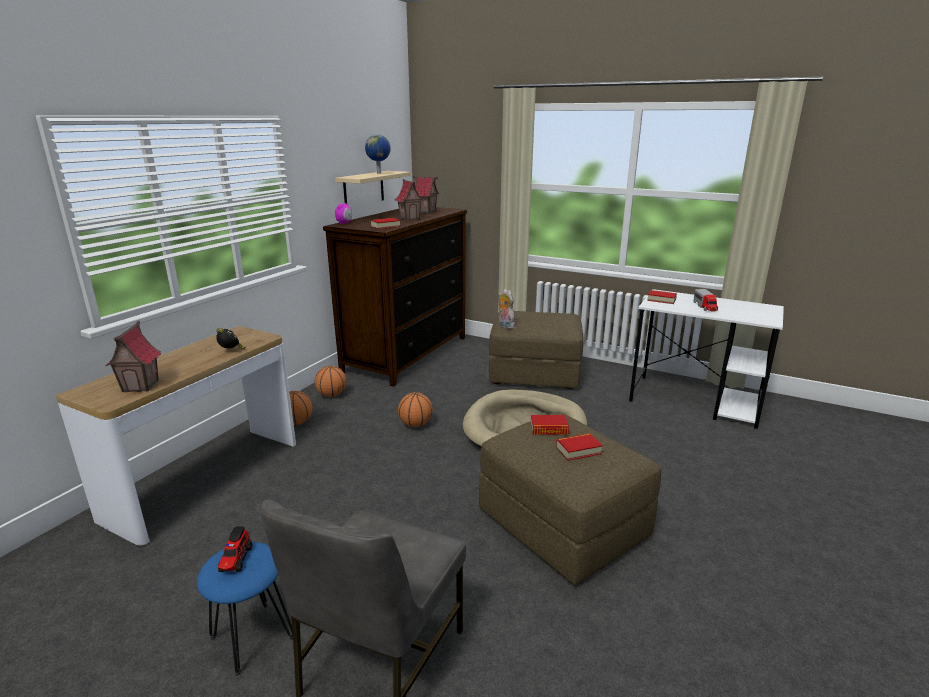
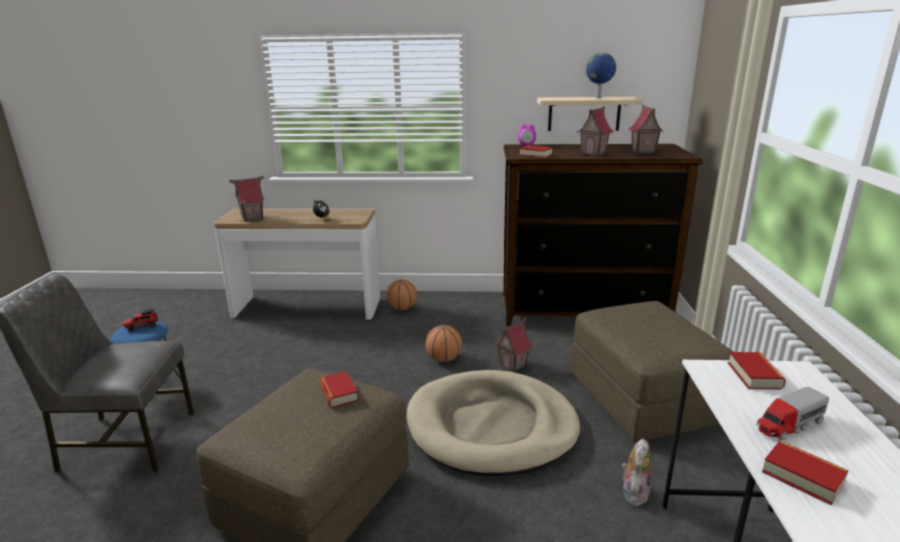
camera: 65 degrees right, 0 degrees up
basketball [315,366,347,397] -> none
plush toy [498,289,515,329] -> plush toy moved to [622,439,651,506]
book [556,433,603,461] -> book moved to [762,441,848,505]
none -> toy house [494,318,533,373]

